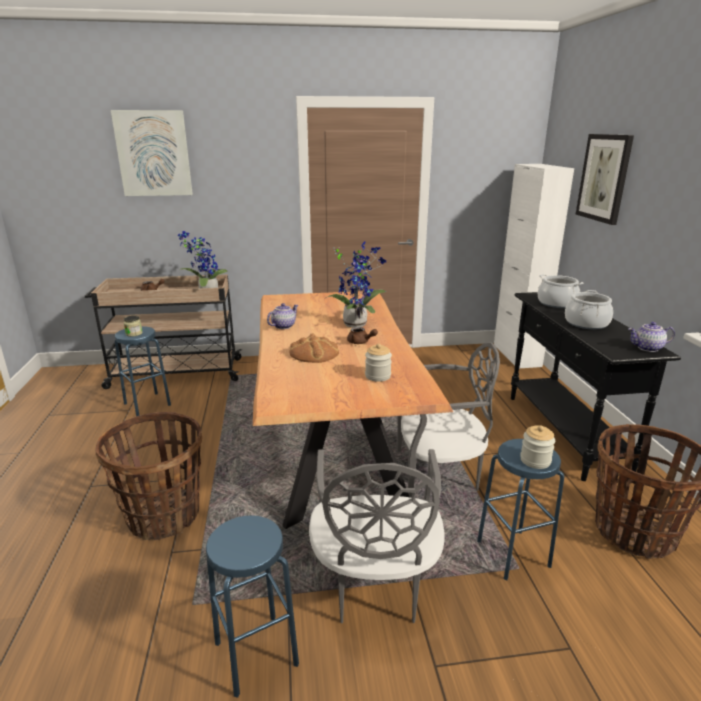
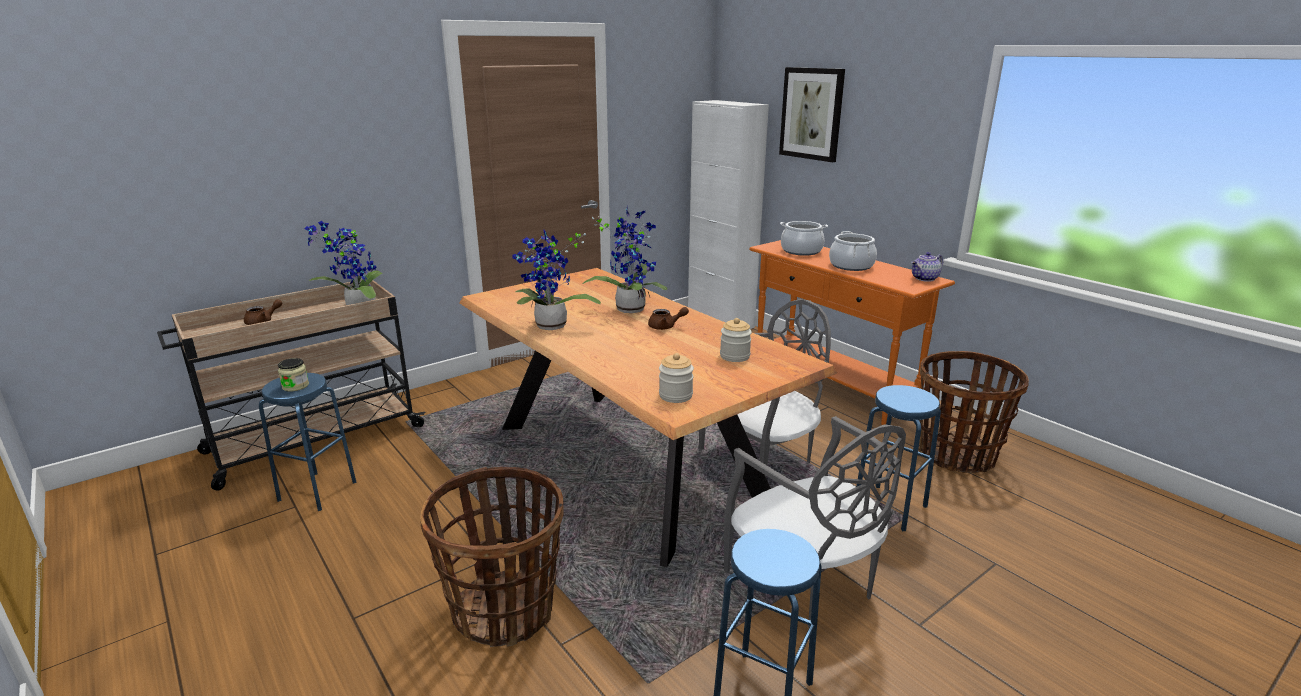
camera: 30 degrees left, 0 degrees up
picture [111,110,193,196] -> none
teapot [267,303,298,329] -> potted plant [512,230,601,330]
bread [289,334,339,363] -> none
black console table [511,292,681,481] -> orange console table [749,240,955,425]
jar [520,425,555,469] -> jar moved to [659,353,694,403]

